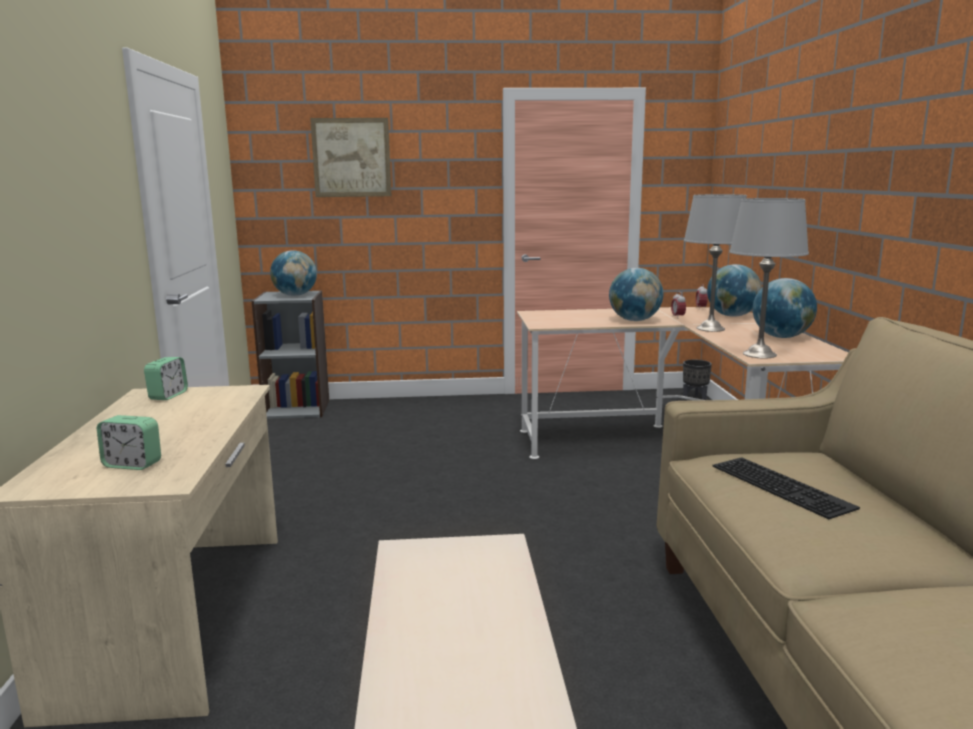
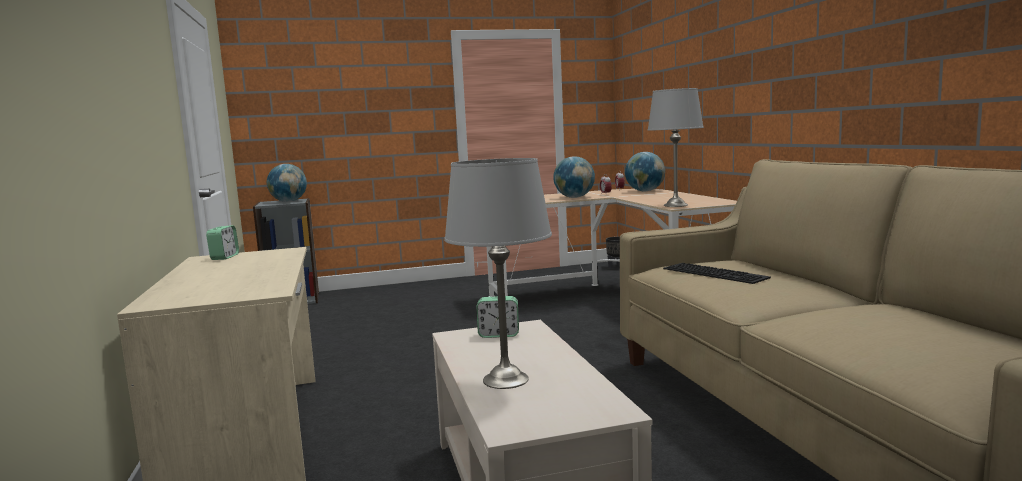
camera: 10 degrees left, 5 degrees down
alarm clock [97,415,161,470] -> alarm clock moved to [476,296,519,338]
picture [310,118,391,197] -> none
grey table lamp [684,194,747,332] -> grey table lamp moved to [444,158,552,389]
globe [753,278,817,338] -> none

